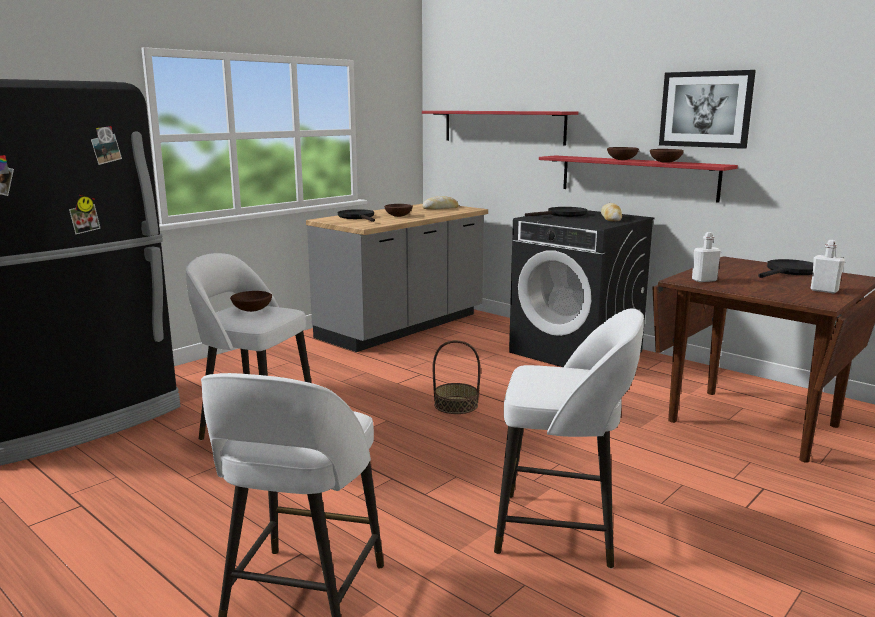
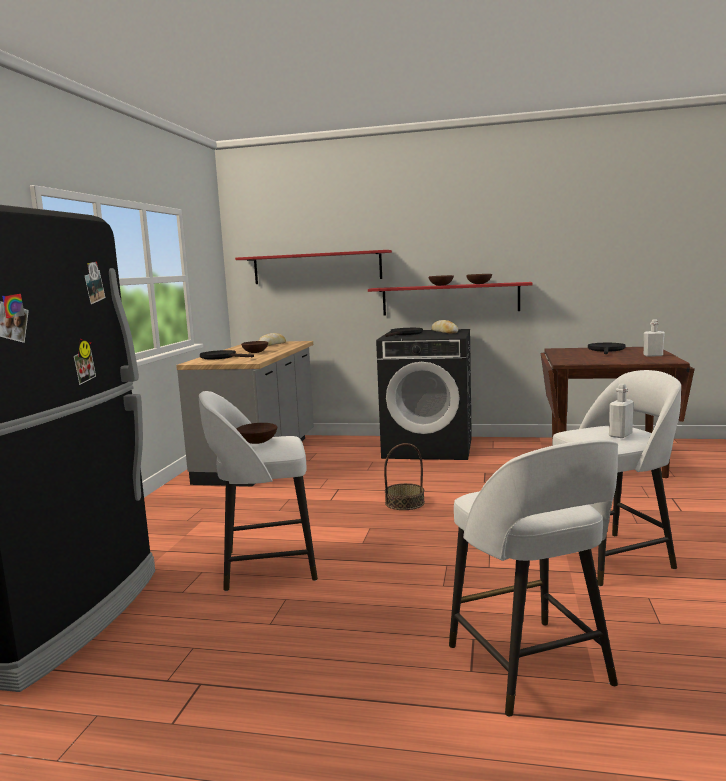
camera: 30 degrees left, 5 degrees down
picture [659,70,756,149] -> none
white bottle [692,232,721,282] -> white bottle moved to [609,384,634,438]

